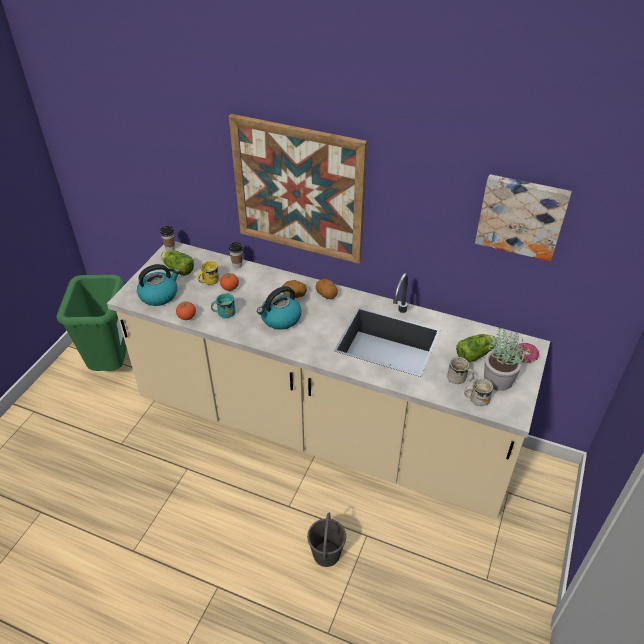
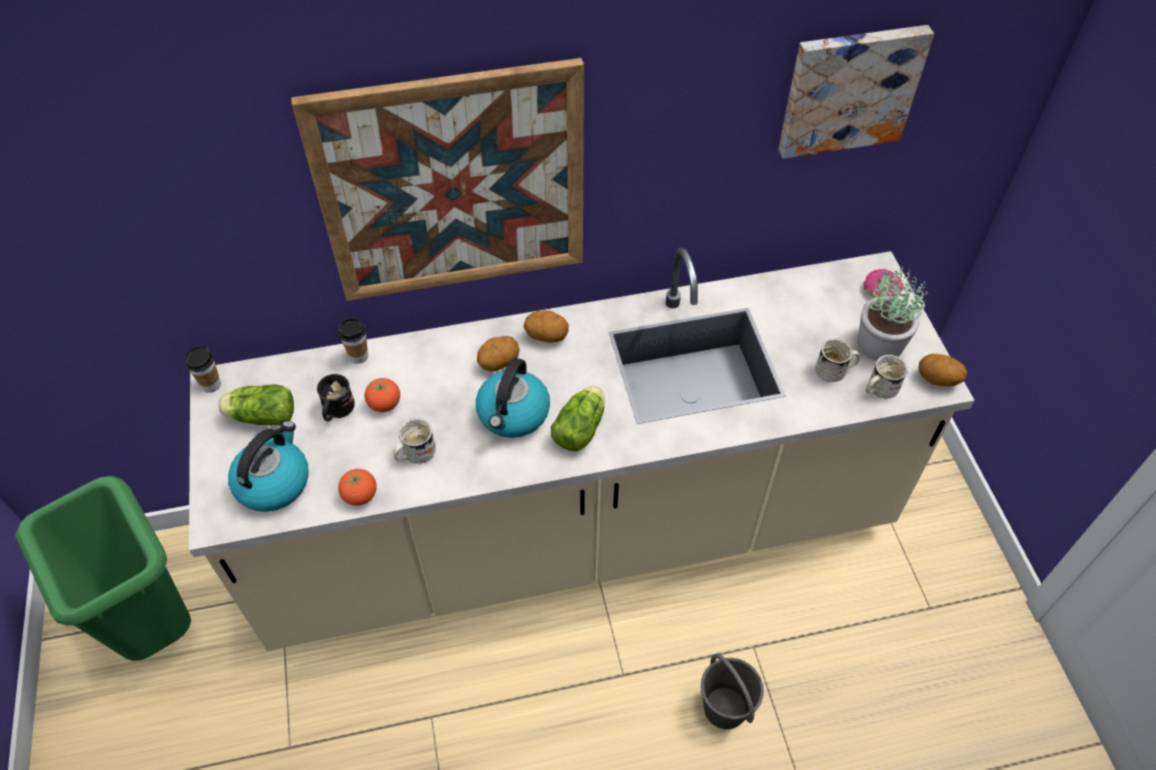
camera: 35 degrees left, 10 degrees up
yellow mug [198,261,219,286] -> black mug [317,374,355,421]
turquoise mug [211,293,235,318] -> white mug [393,418,436,465]
lettuce [456,334,497,362] -> lettuce moved to [551,386,605,452]
none -> potato [918,354,967,386]

